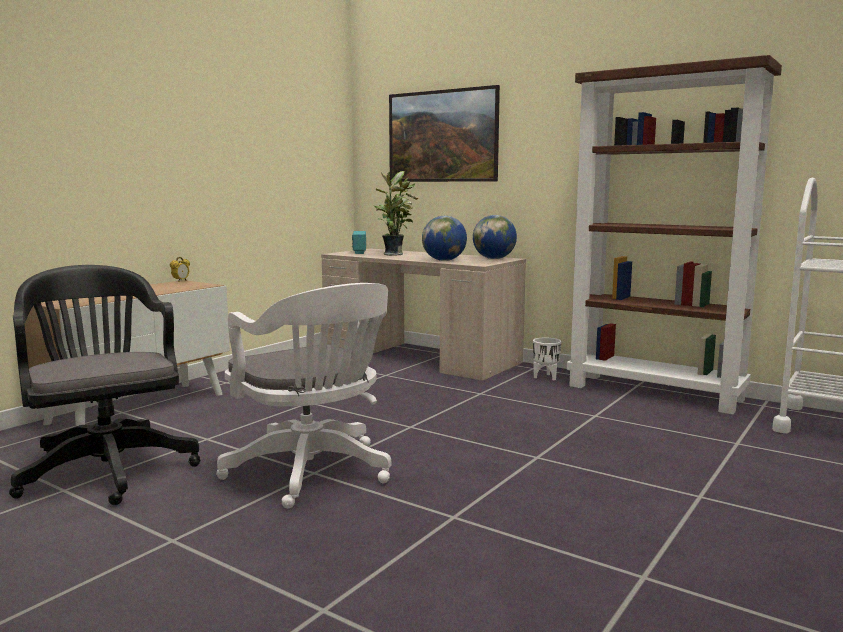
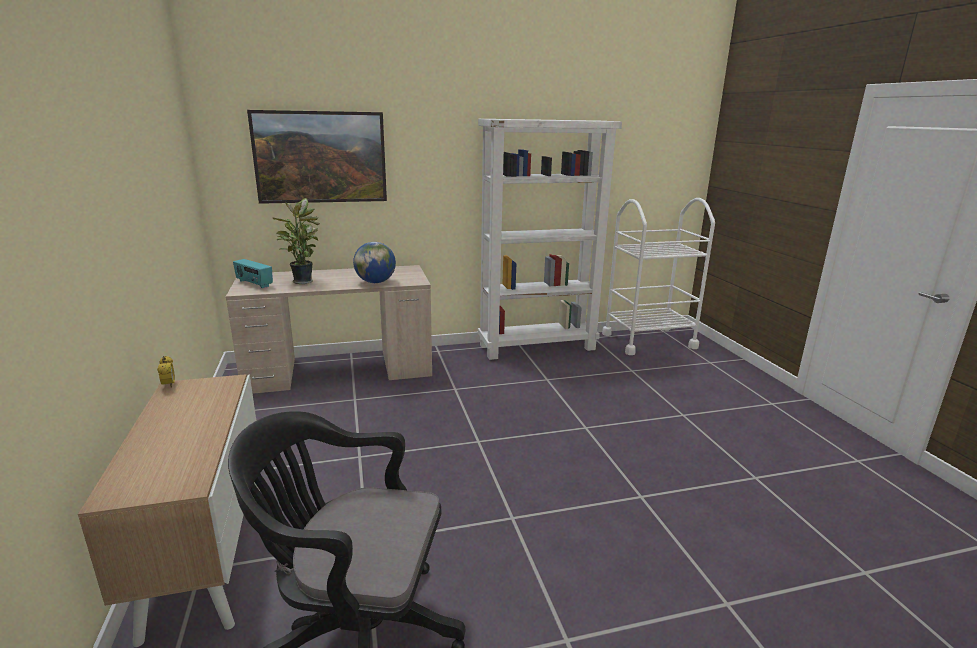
camera: 50 degrees left, 10 degrees up
white office chair [216,283,391,508] -> none
globe [473,215,517,259] -> none
white planter [533,338,561,380] -> none
brown bookcase [567,55,782,415] -> white bookcase [478,119,622,360]

